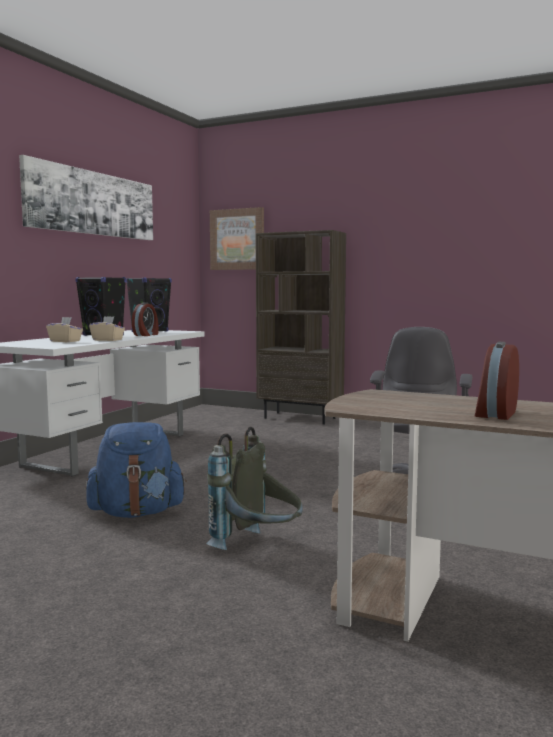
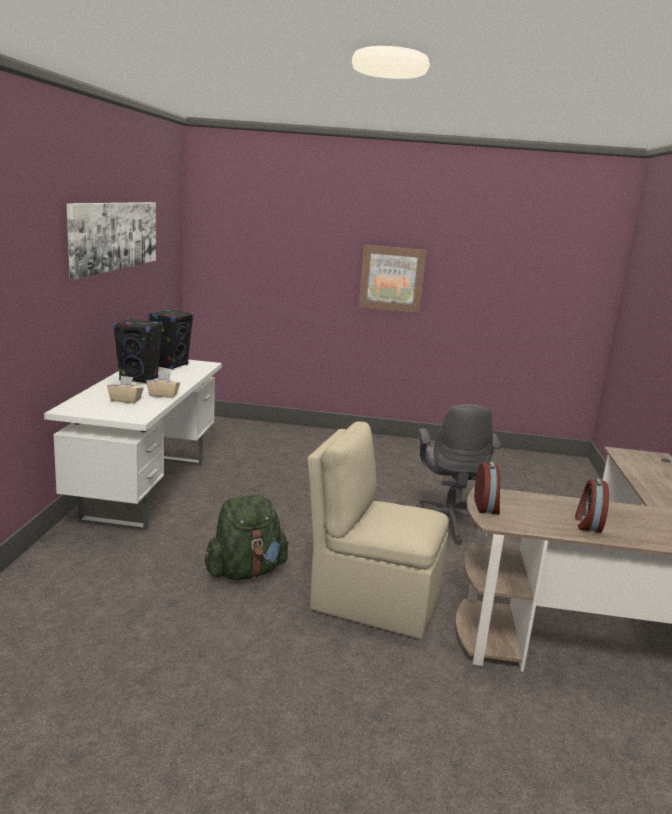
camera: 20 degrees left, 10 degrees up
blue backpack [86,422,187,518] -> green backpack [205,495,289,580]
alarm clock [132,302,159,336] -> alarm clock moved to [474,462,500,514]
grey backpack [206,426,303,550] -> beige chair [307,421,449,639]
picture [210,207,264,270] -> picture moved to [359,245,427,313]
brown bookcase [256,230,346,425] -> none

